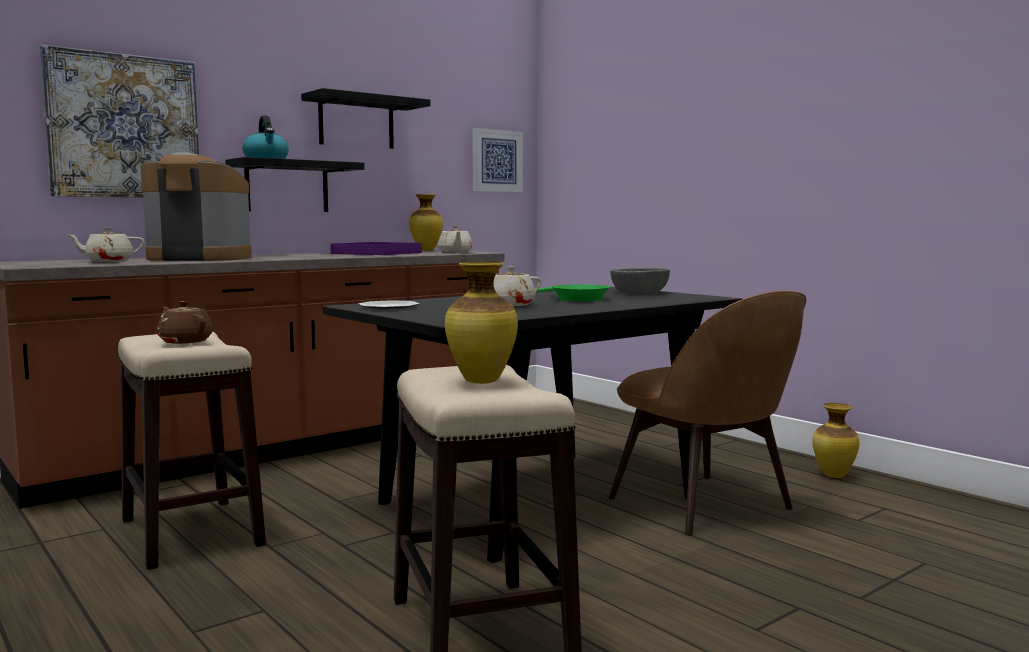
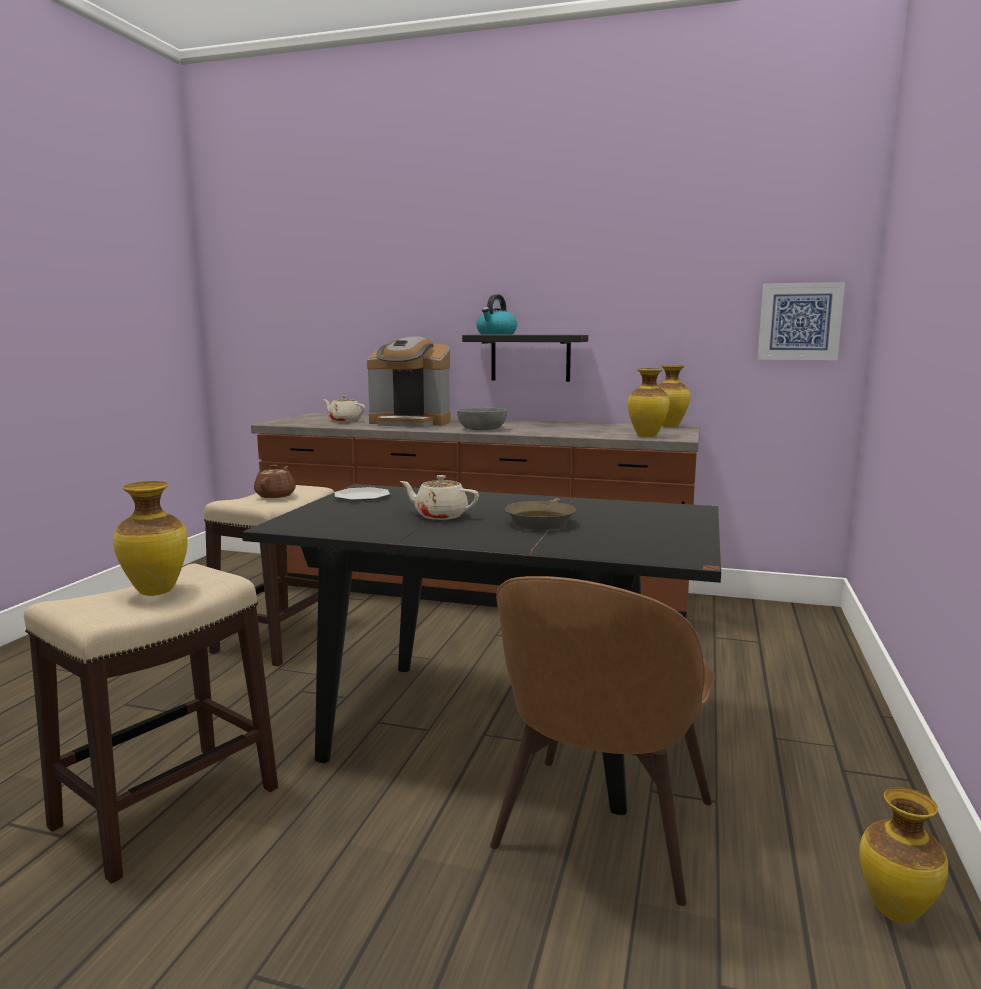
camera: 55 degrees right, 5 degrees up
picture [40,45,199,198] -> none
coffee machine [140,153,252,261] -> coffee machine turned 135 degrees clockwise [367,337,450,427]
black shelf [301,88,430,149] -> none
purple tray [330,242,422,255] -> none
beige teapot [438,225,472,253] -> vase [628,368,669,437]
green frying pan [536,285,610,302] -> brown frying pan [505,498,576,530]
grey bowl [610,268,670,294] -> grey bowl moved to [457,407,507,430]

